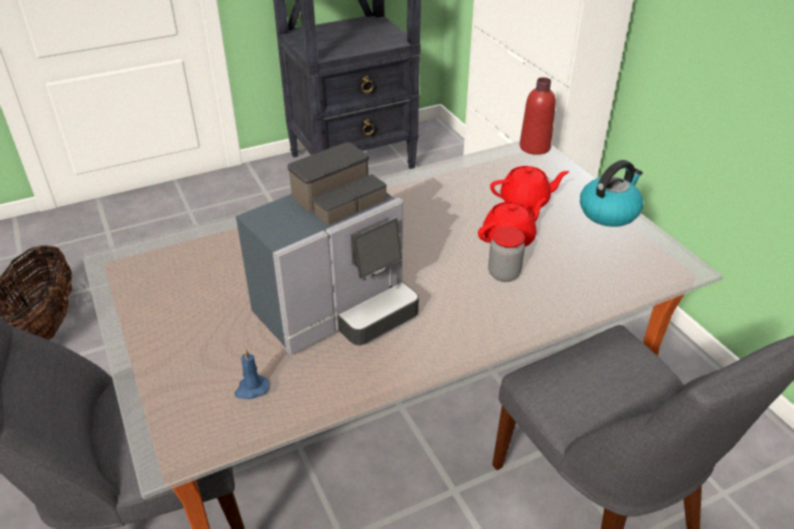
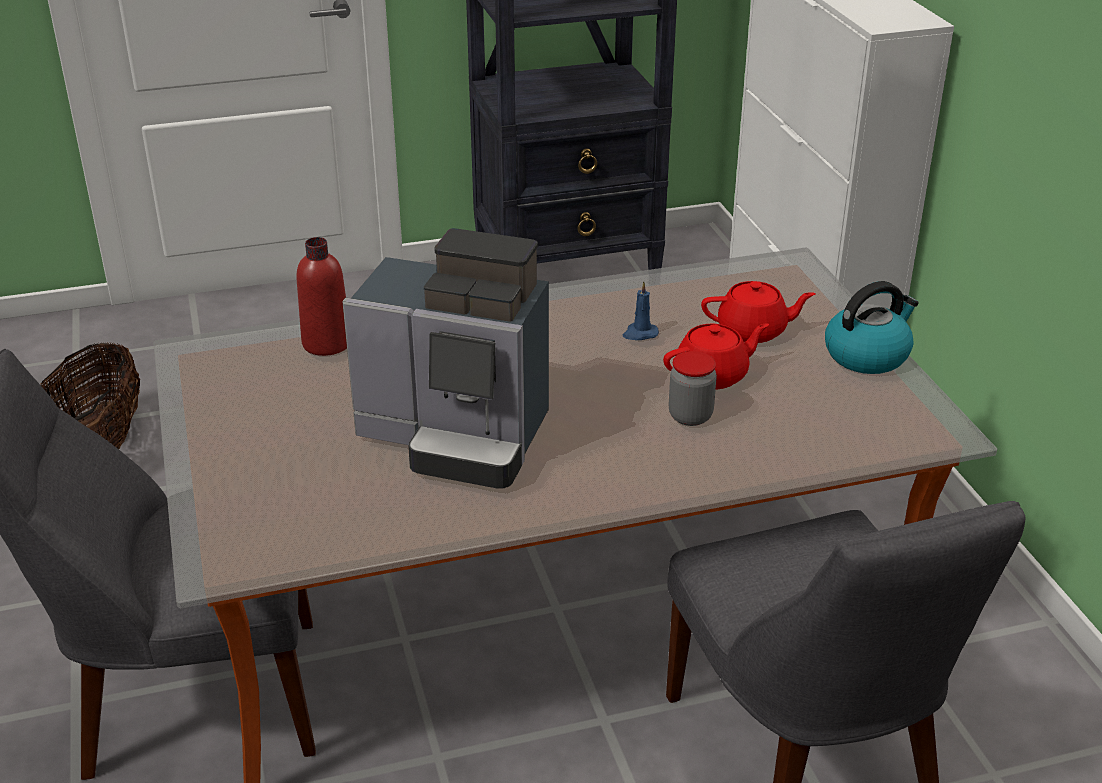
camera: 10 degrees right, 5 degrees down
blue candle [234,348,269,399] -> blue candle moved to [623,282,659,340]
coffee machine [236,142,419,355] -> coffee machine turned 45 degrees clockwise [342,228,549,489]
red bottle [520,77,556,155] -> red bottle moved to [297,237,347,356]

